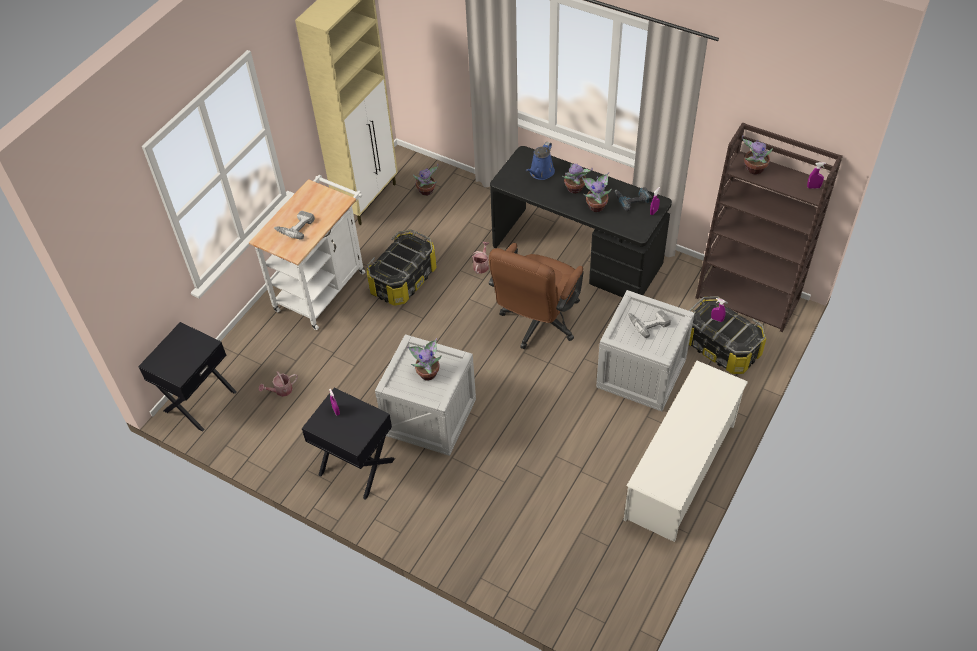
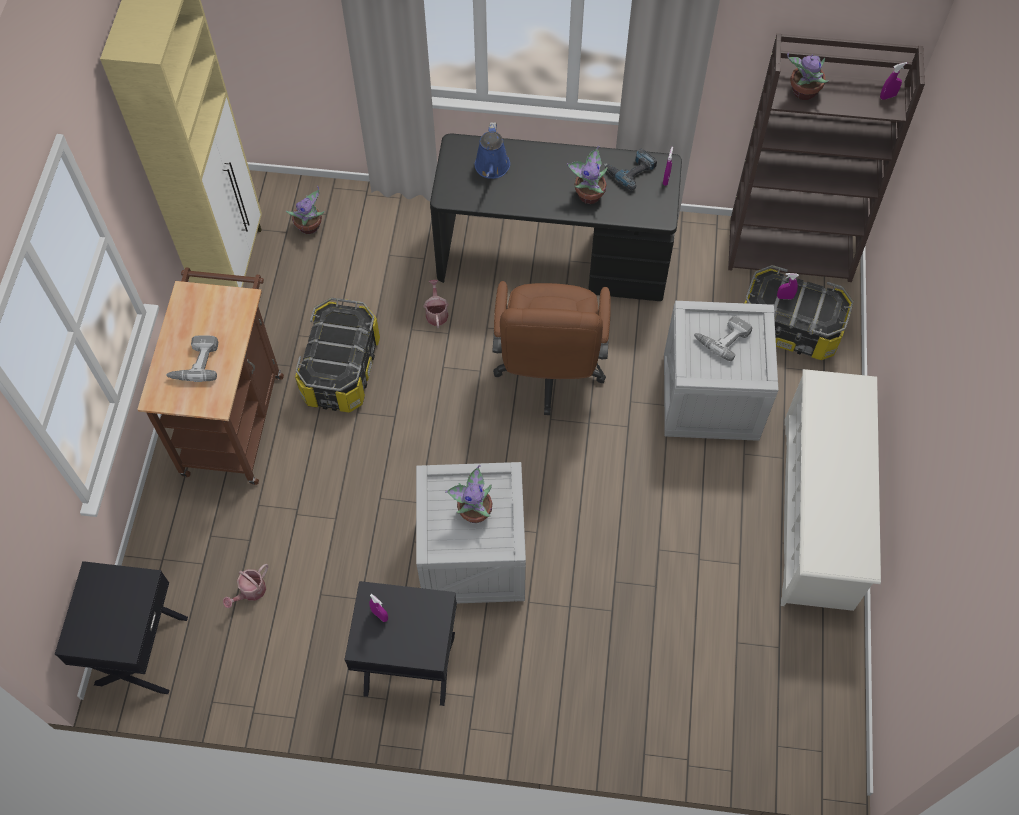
camera: 25 degrees left, 10 degrees up
white cart [249,175,365,330] -> brown cart [137,267,284,485]
potted plant [562,164,593,194] -> none

